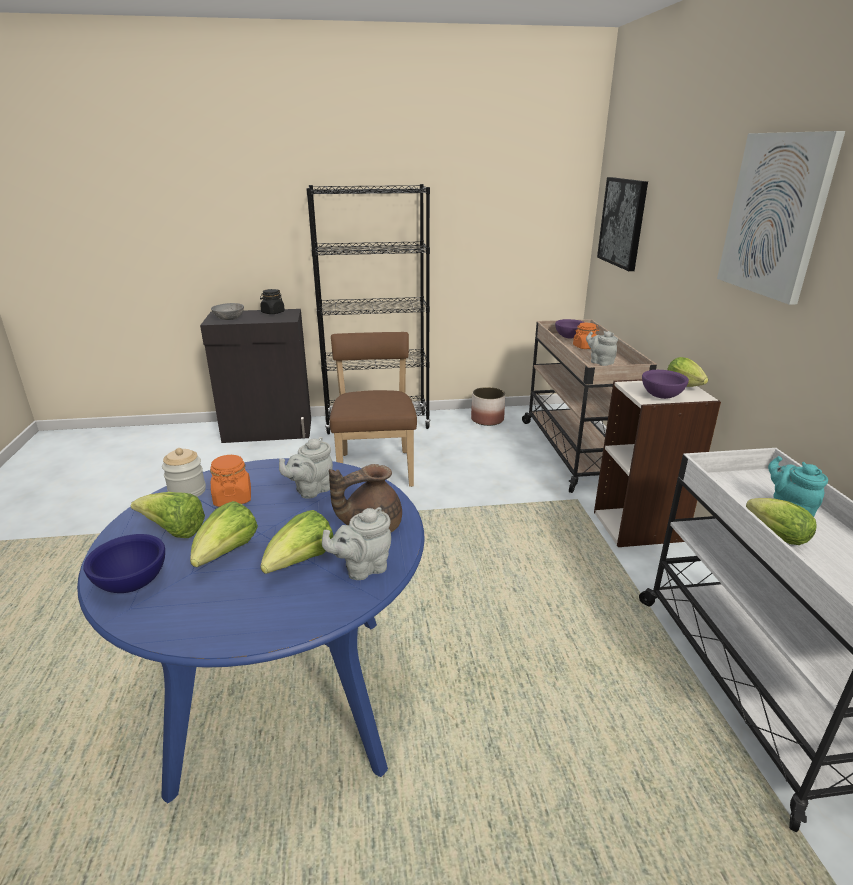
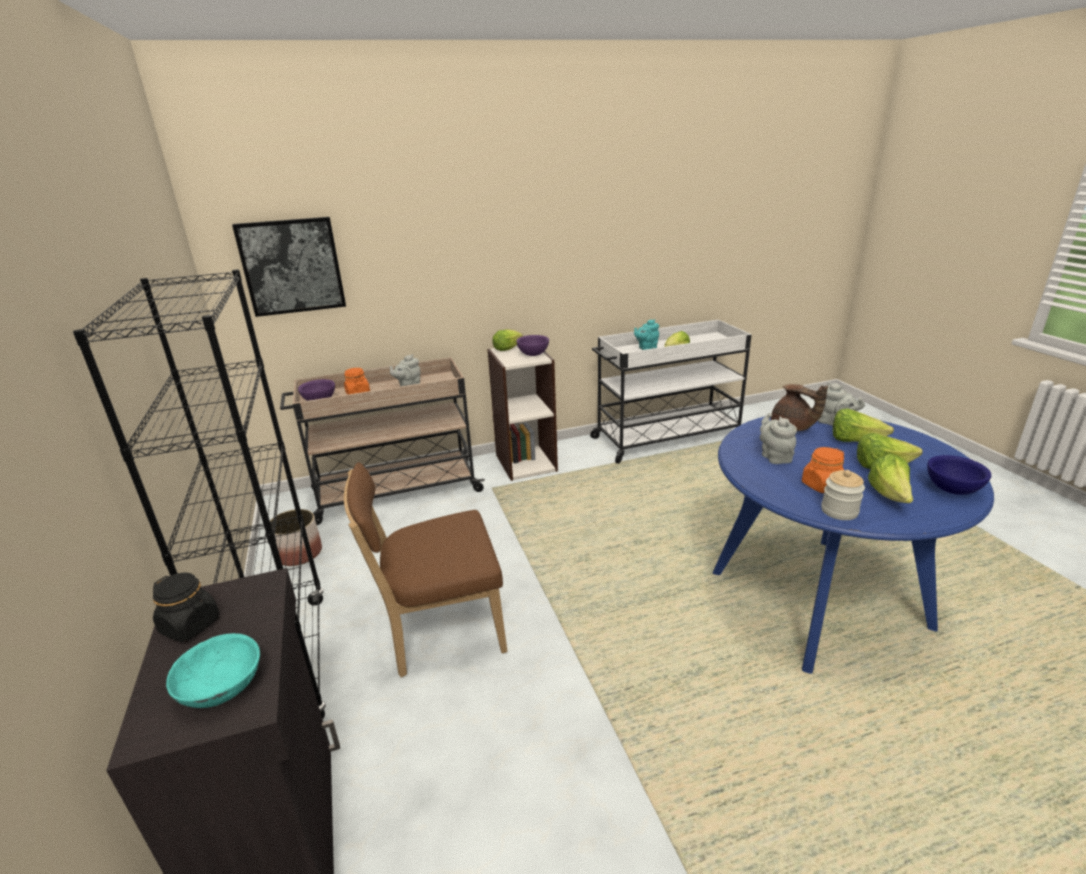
camera: 100 degrees left, 0 degrees up
grey bowl [211,303,244,320] -> turquoise bowl [166,633,260,708]
grey teapot [279,437,333,499] -> grey teapot turned 135 degrees counterclockwise [760,413,797,464]
picture [717,131,845,305] -> none

